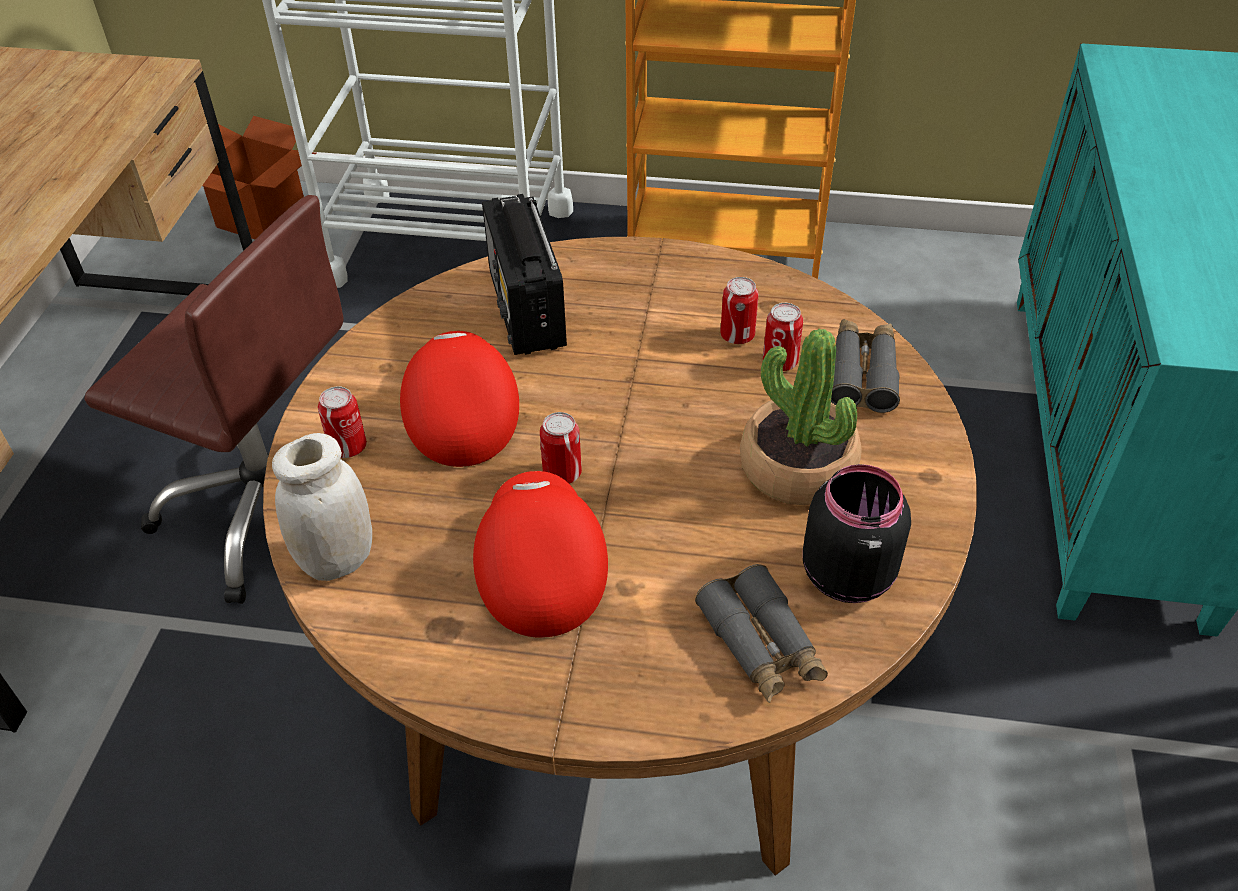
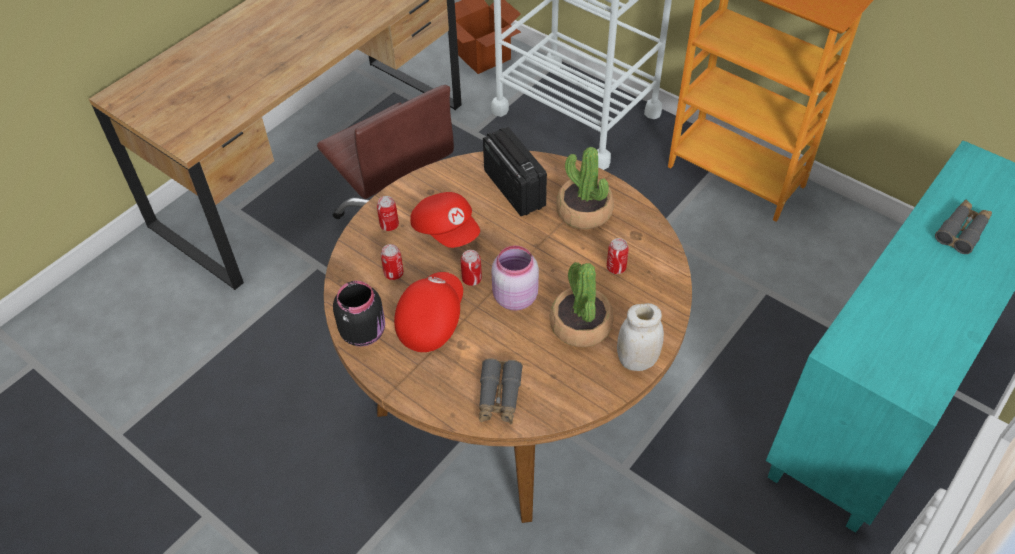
camera: 30 degrees right, 5 degrees up
white jar [272,433,372,581] -> white jar moved to [617,303,664,371]
red cap [400,331,519,467] -> red cap turned 120 degrees clockwise [410,192,480,248]
radio [482,194,567,355] -> radio turned 135 degrees clockwise [483,127,547,216]
can [720,277,758,344] -> can moved to [381,244,404,280]
black jar [803,464,911,603] -> black jar moved to [333,281,385,347]
grey binoculars [831,319,900,413] -> grey binoculars moved to [935,200,992,254]
none -> pink jar [491,246,539,311]
none -> potted plant [556,147,614,230]

